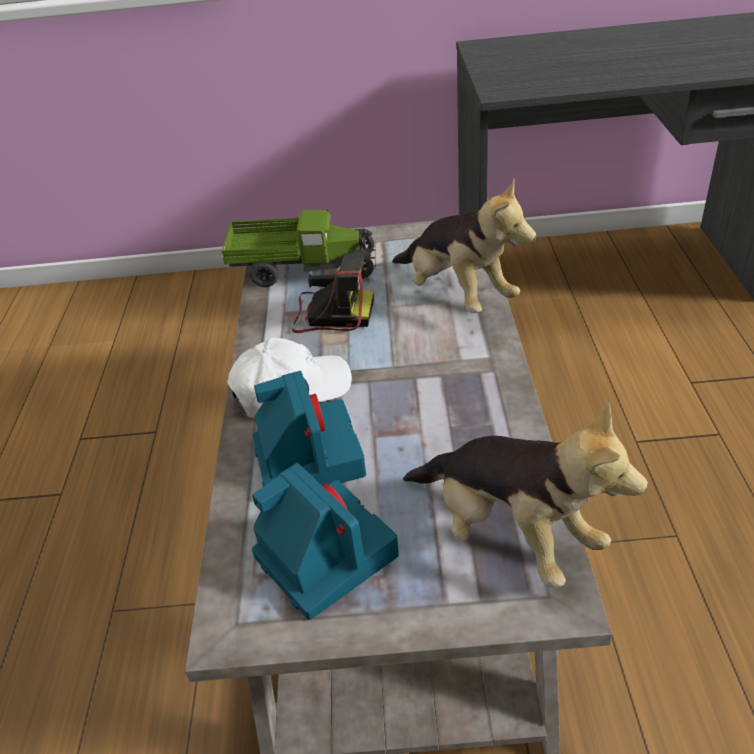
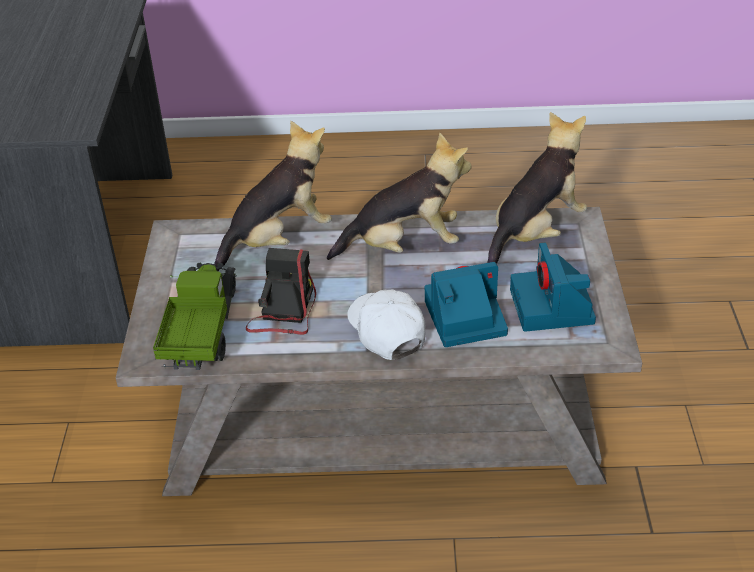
camera: 90 degrees left, 0 degrees up
camera [252,463,399,620] -> camera turned 60 degrees counterclockwise [510,242,596,332]
none -> plush toy [327,133,472,260]

